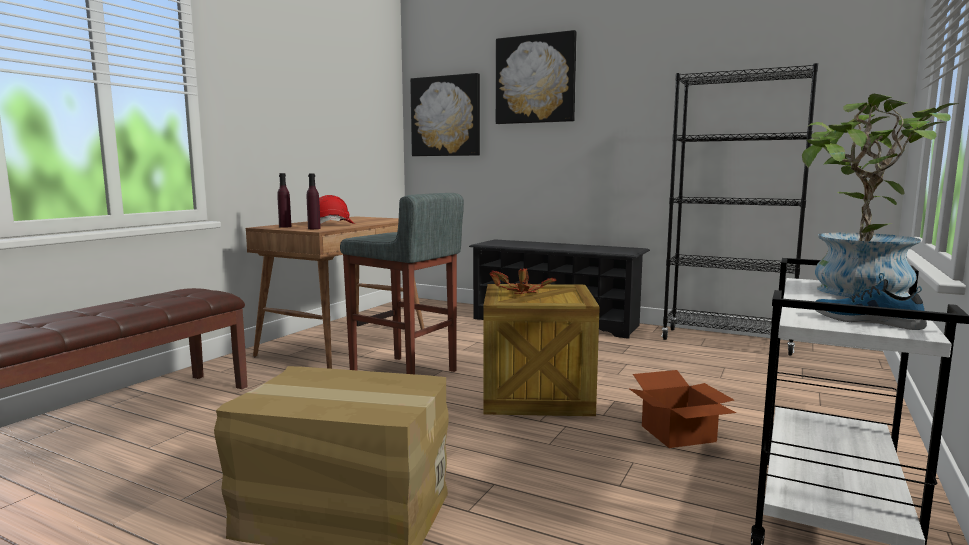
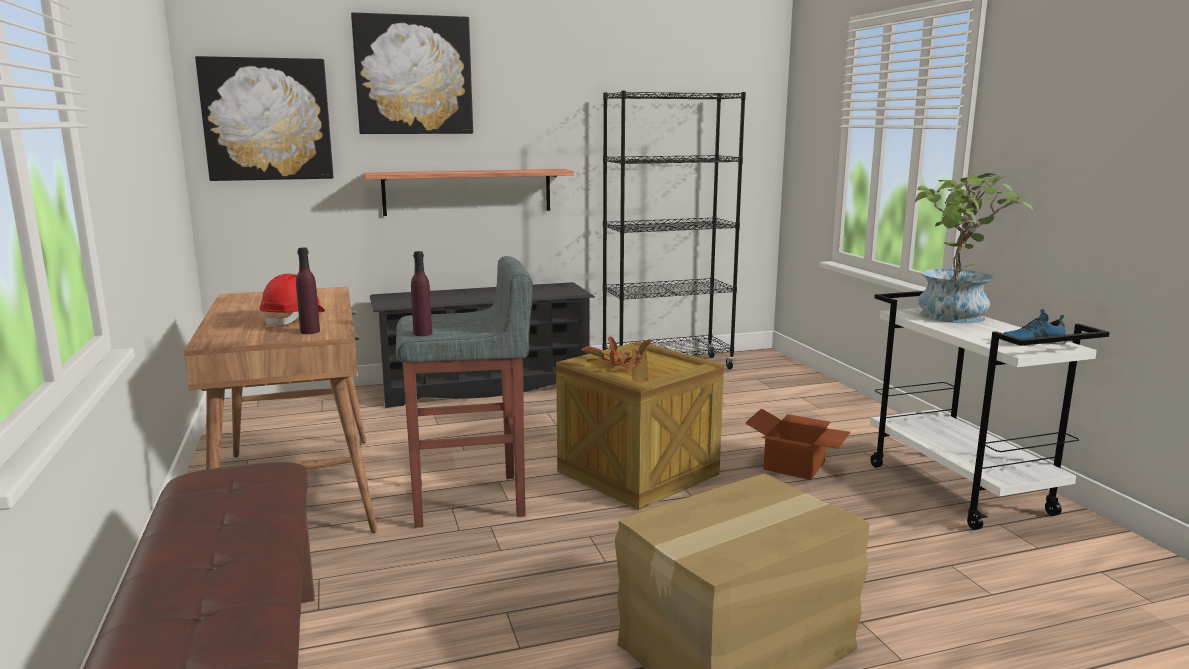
camera: 45 degrees left, 5 degrees up
purple bottle [277,173,291,228] -> purple bottle moved to [411,251,432,336]
none -> shelf [363,169,574,216]

